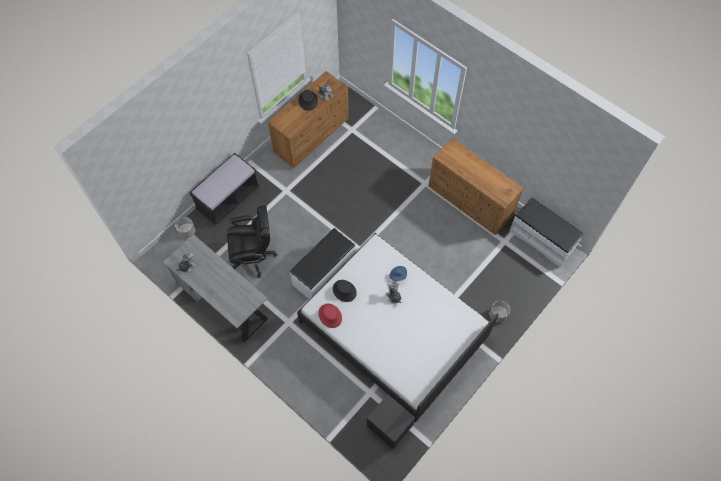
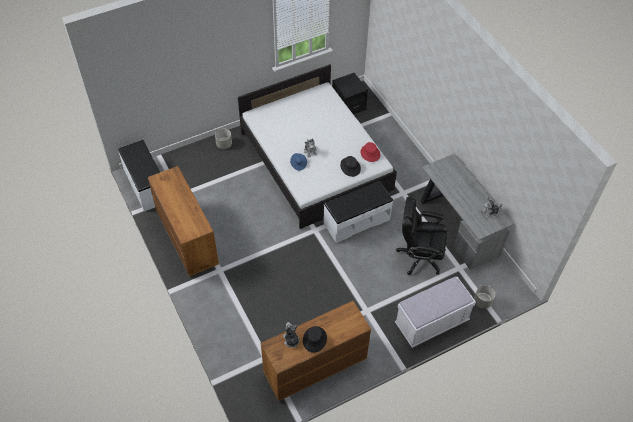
camera: 160 degrees left, 10 degrees down
black bench [189,153,259,225] -> white bench [395,277,476,348]

